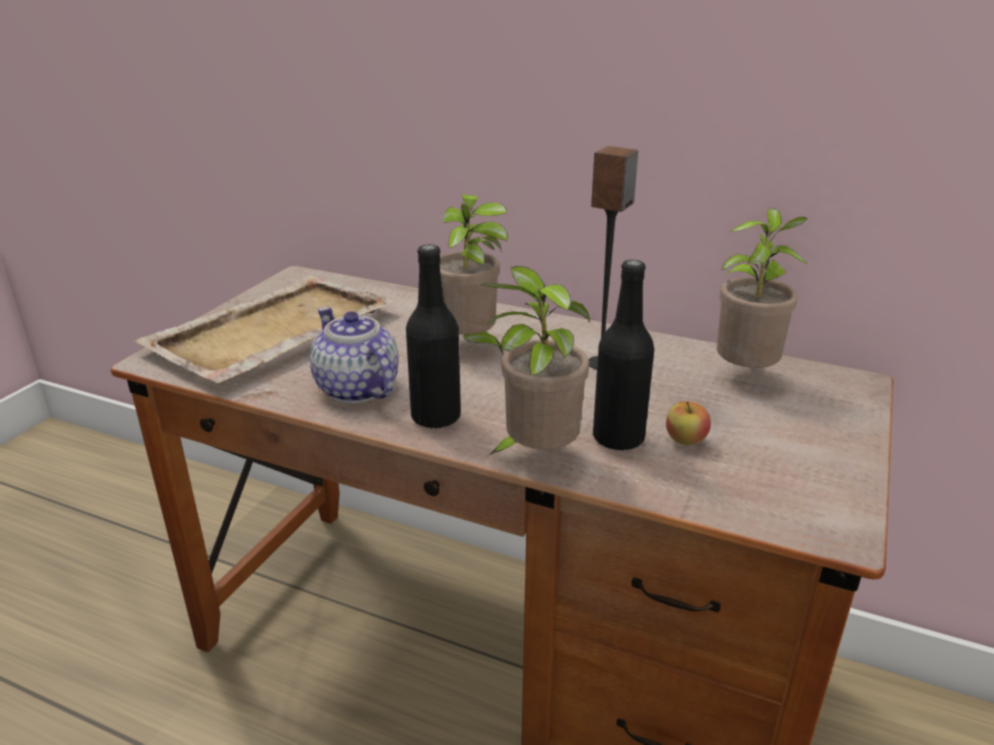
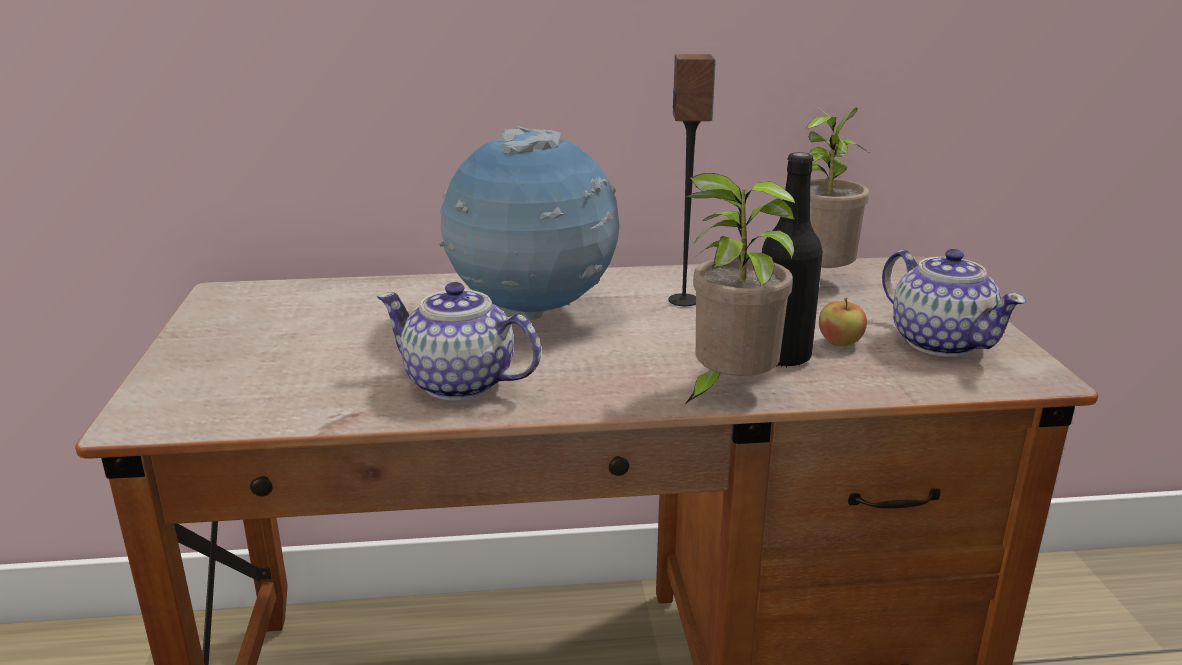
camera: 30 degrees left, 5 degrees down
beige tray [134,276,395,383] -> none
black bottle [406,244,461,429] -> none
potted plant [440,194,508,354] -> globe [439,126,619,320]
none -> teapot [882,249,1026,357]

